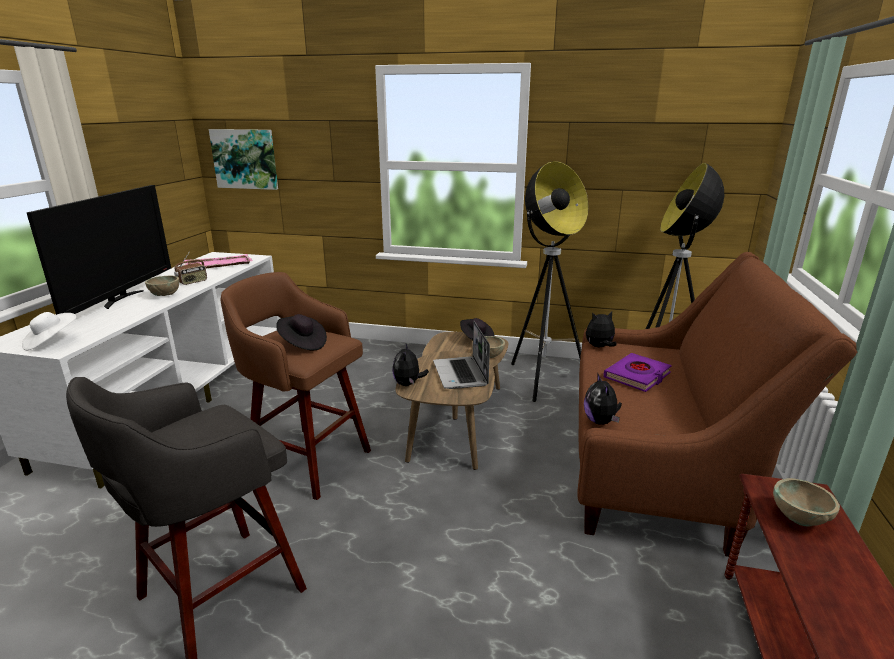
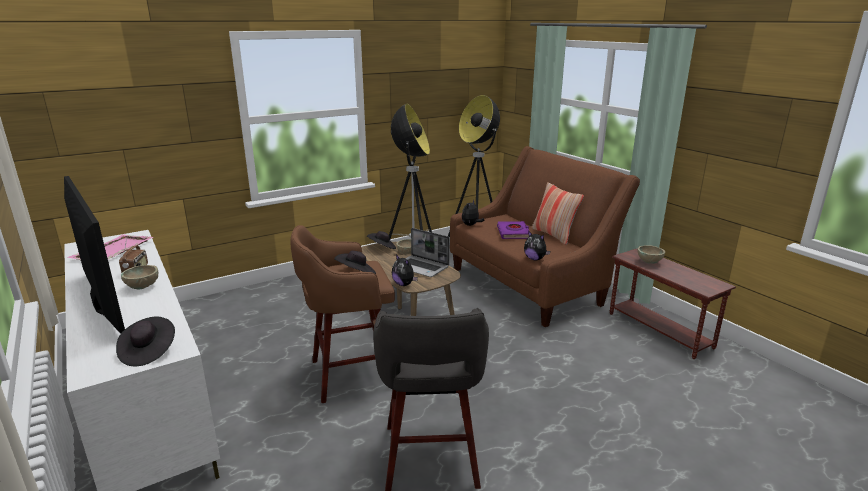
camera: 45 degrees left, 0 degrees up
white hat [22,312,76,350] -> black hat [116,316,175,366]
picture [209,129,278,190] -> none
none -> pillow [531,182,584,245]

